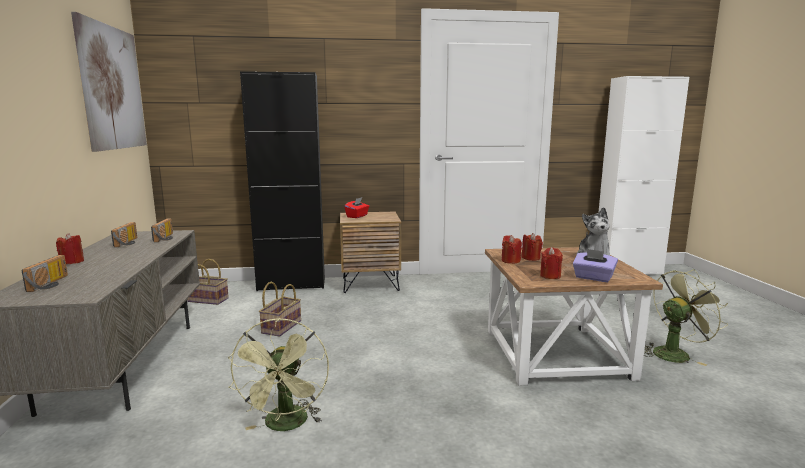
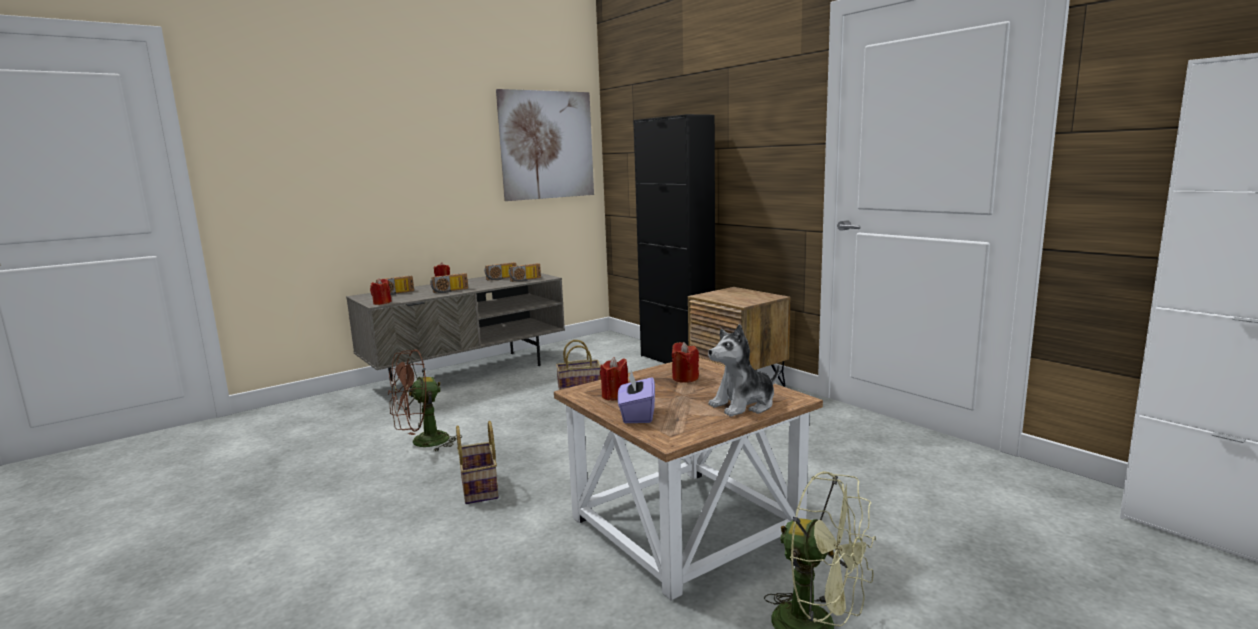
camera: 60 degrees right, 0 degrees up
basket [187,259,229,305] -> basket moved to [456,421,499,504]
green fan [228,318,329,431] -> brown fan [388,349,462,452]
red tissue box [344,198,369,218] -> none
red candle [502,235,522,264] -> red candle moved to [370,278,391,305]
none -> radio [430,273,468,293]

